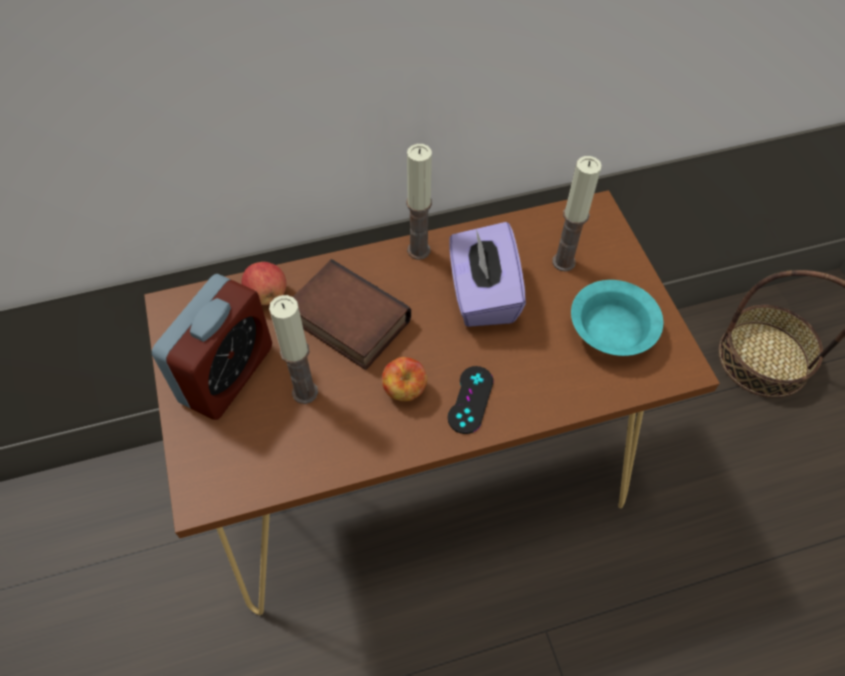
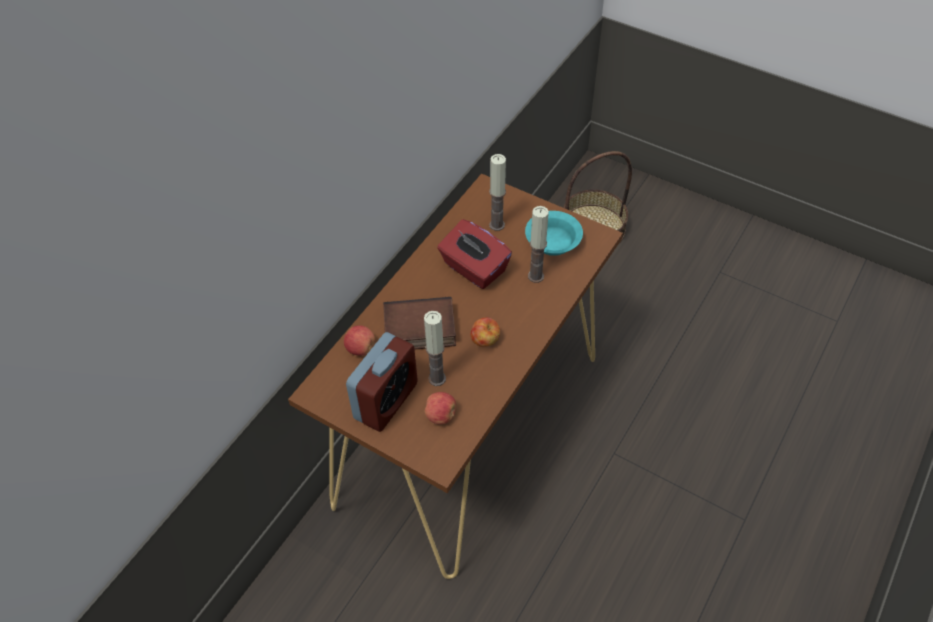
camera: 40 degrees left, 5 degrees down
alarm clock [152,274,272,420] -> alarm clock turned 45 degrees clockwise [346,332,418,432]
candle [406,144,432,260] -> candle moved to [528,206,549,283]
black game controller [448,366,494,434] -> none
purple tissue box [449,222,526,327] -> red tissue box [437,219,512,289]
none -> apple [425,392,456,425]

